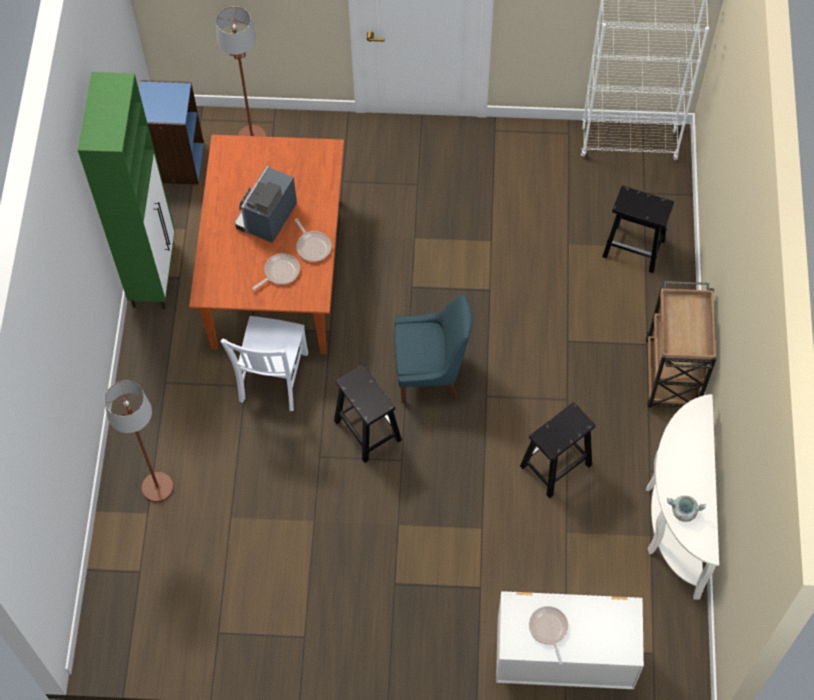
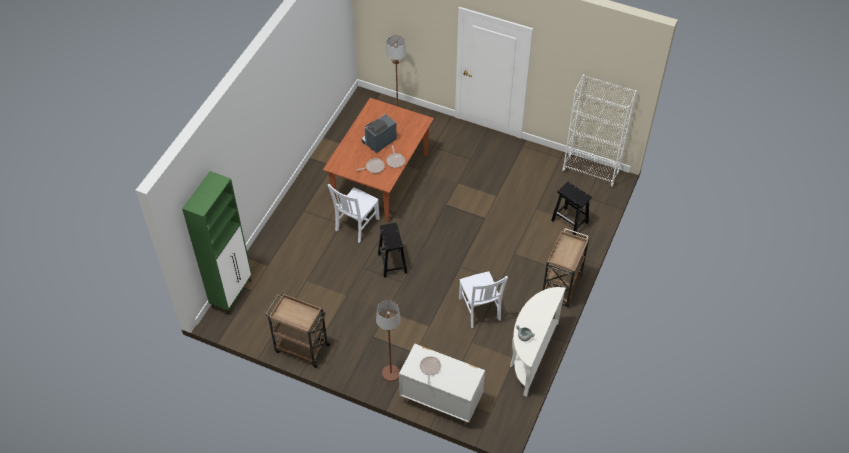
camera: 20 degrees right, 10 degrees down
green cabinet [78,72,175,309] -> green cabinet moved to [182,171,252,315]
brown floor lamp [104,381,174,502] -> brown floor lamp moved to [376,300,401,382]
blue bookcase [139,80,204,185] -> none
blue chair [394,294,473,403] -> none
black stool [520,402,596,498] -> white chair [459,271,508,328]
none -> brown cart [265,293,331,368]

